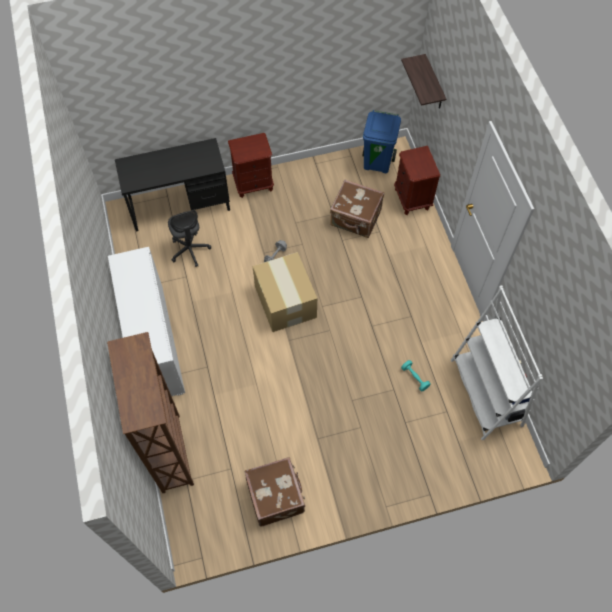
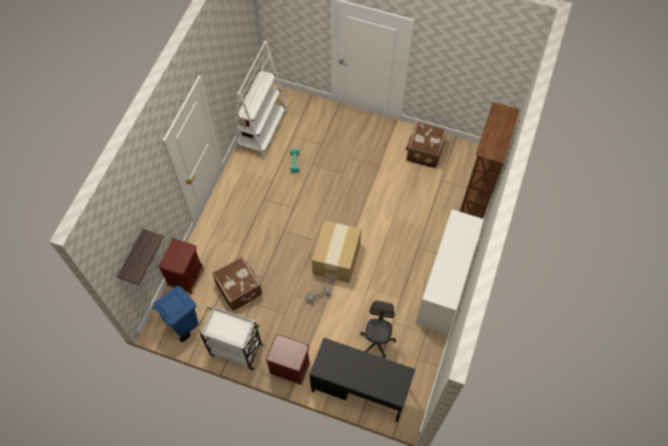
camera: 145 degrees left, 0 degrees up
none -> white cart [196,306,265,370]

